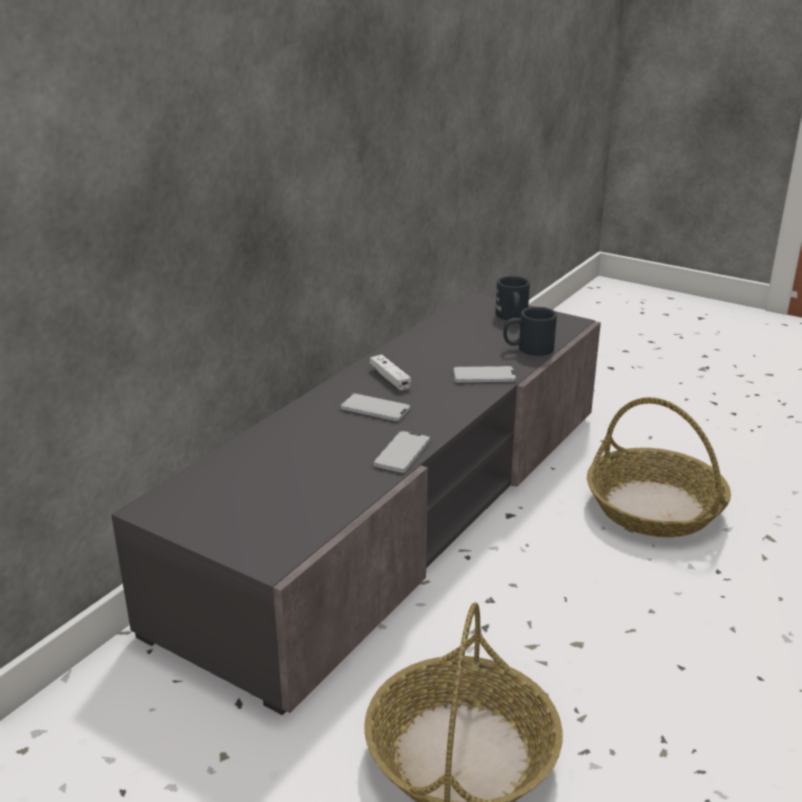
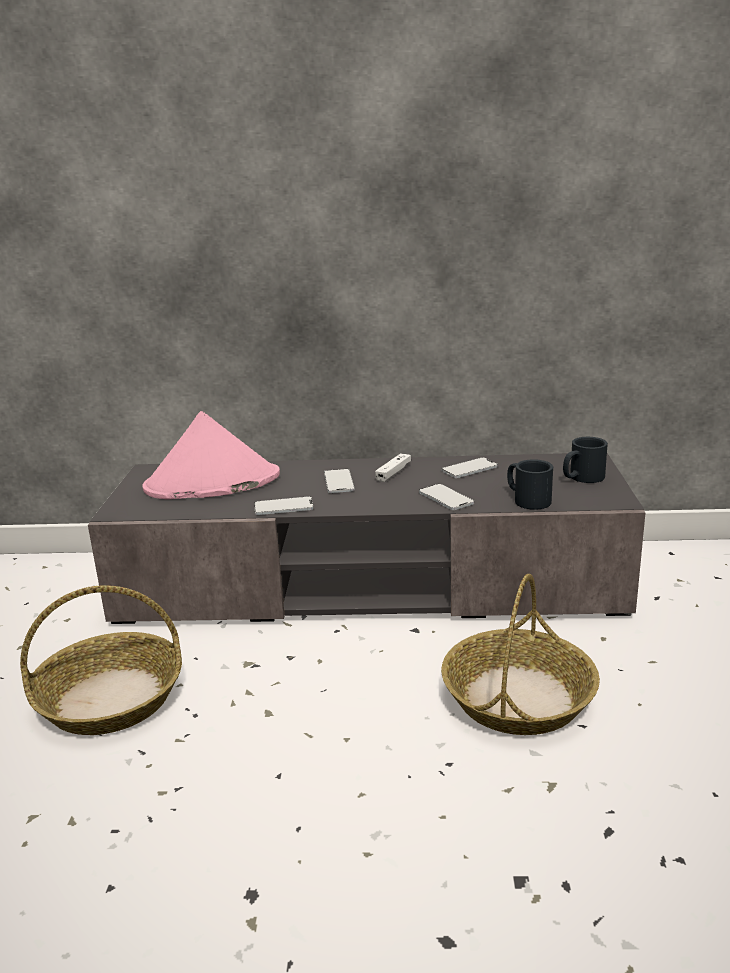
camera: 60 degrees right, 5 degrees down
none -> pink hat [142,411,280,499]
none -> phone [441,457,498,478]

